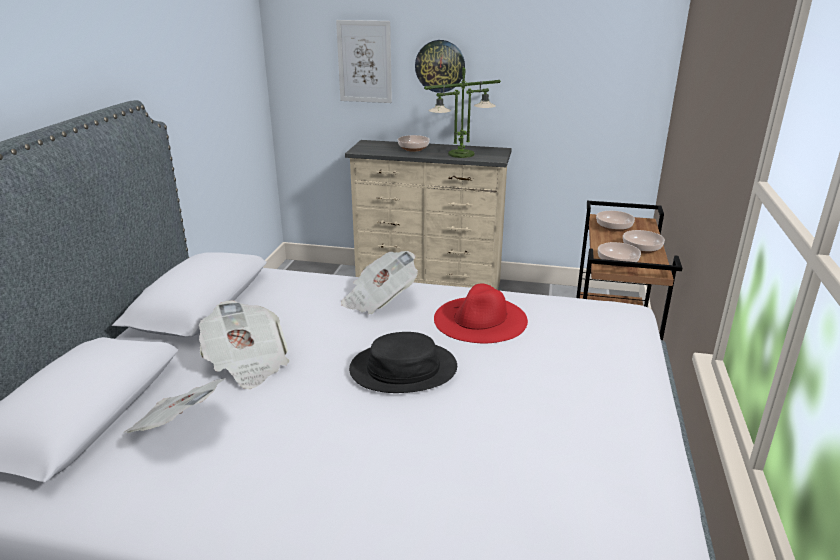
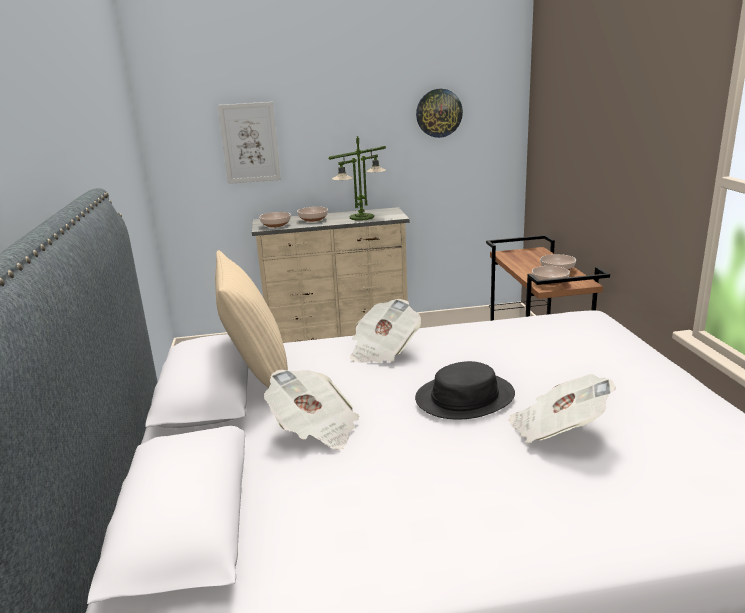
camera: 20 degrees left, 5 degrees down
newspaper [125,378,226,433] -> newspaper moved to [508,374,616,443]
wall clock [415,40,465,93] -> wall clock moved to [416,89,463,138]
red hat [434,284,528,343] -> none
bowl [596,211,635,232] -> bowl moved to [259,212,291,227]
none -> beige pillow [215,250,288,388]

